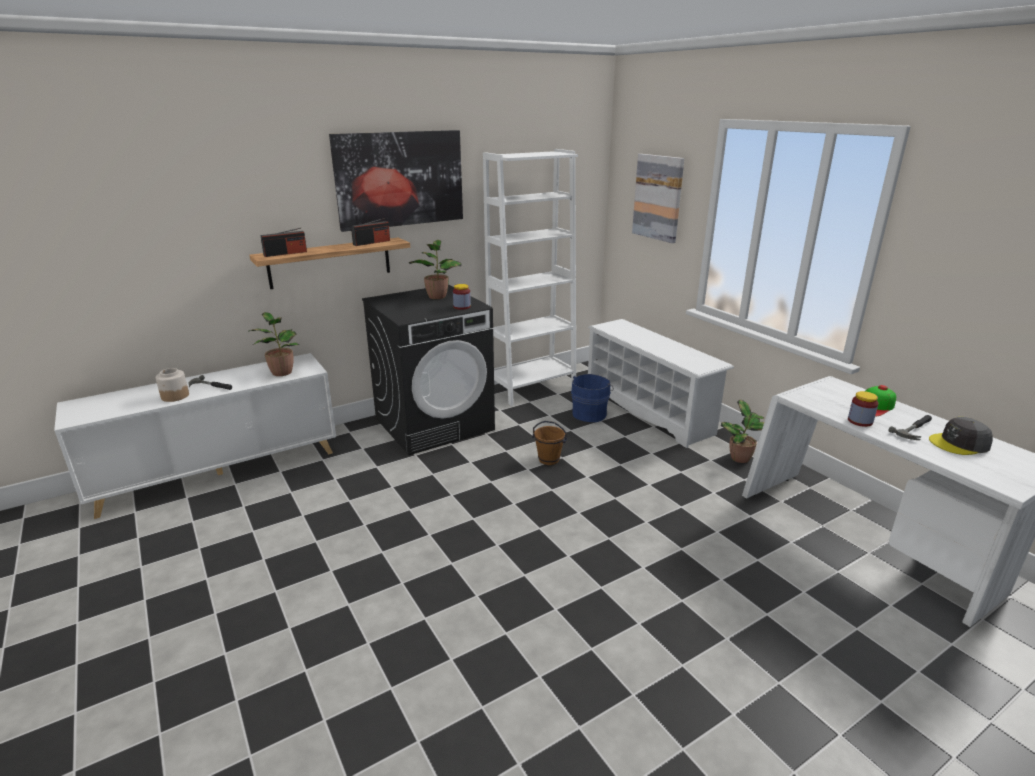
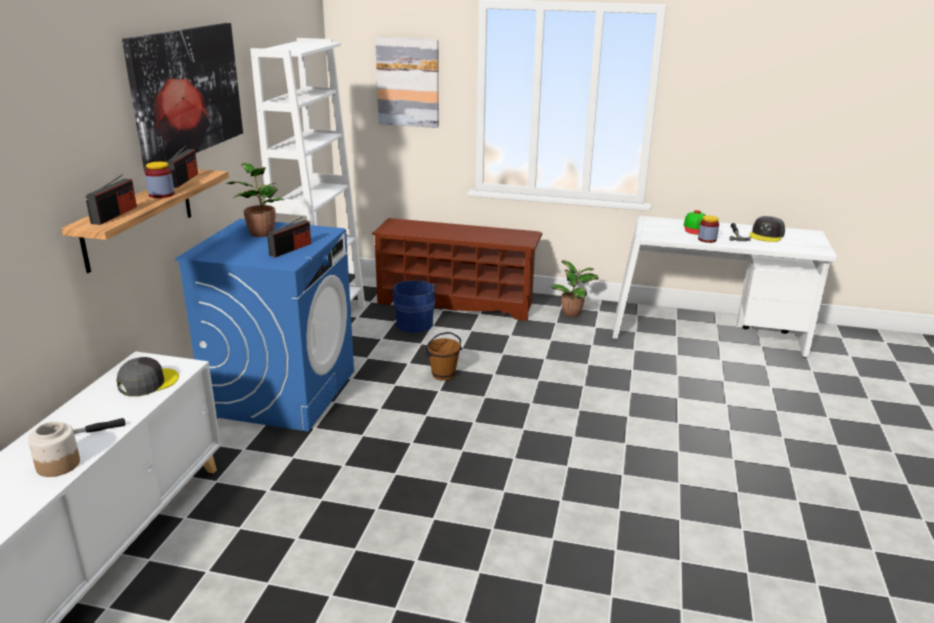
camera: 45 degrees left, 0 degrees up
potted plant [248,312,299,376] -> grey cap [117,357,179,397]
black washing machine [362,285,495,455] -> blue washing machine [175,219,354,431]
jar [453,284,471,310] -> jar moved to [145,162,175,198]
white shoe rack [588,319,734,448] -> brown shoe rack [371,218,542,321]
none -> radio [268,217,311,258]

